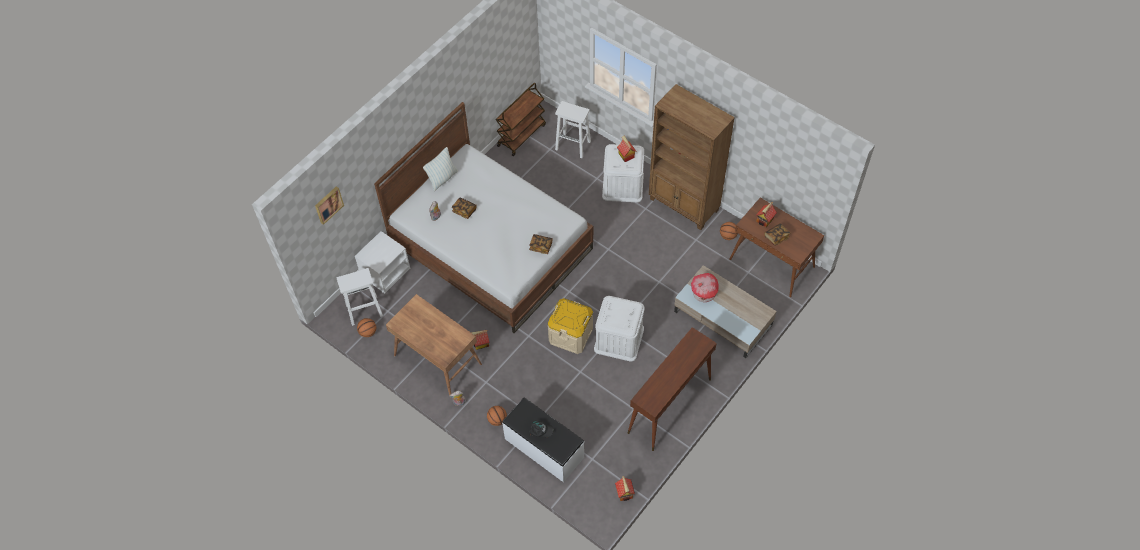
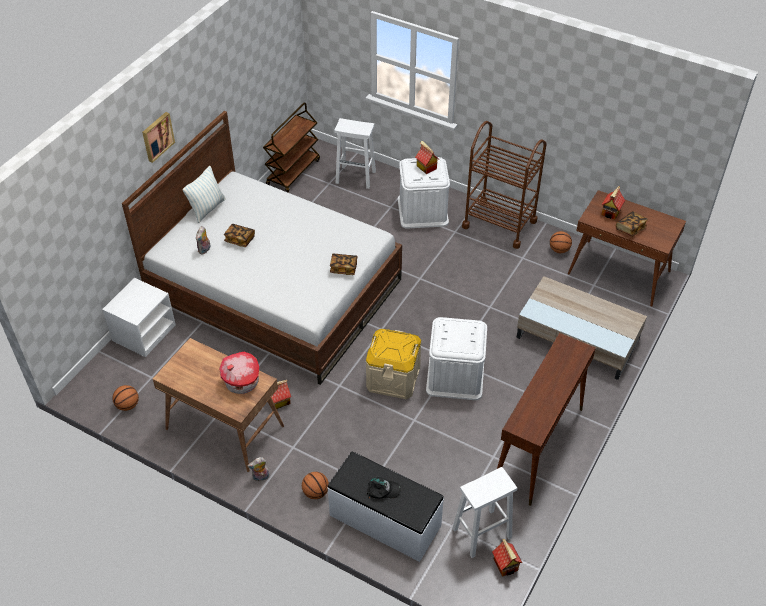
camera: 10 degrees left, 10 degrees down
picture [315,186,344,225] -> picture moved to [142,112,175,163]
white stool [337,268,383,326] -> white stool moved to [452,467,517,558]
brown bookcase [649,84,735,230] -> brown cart [462,121,547,249]
toy house [691,273,719,302] -> toy house moved to [219,352,259,394]

